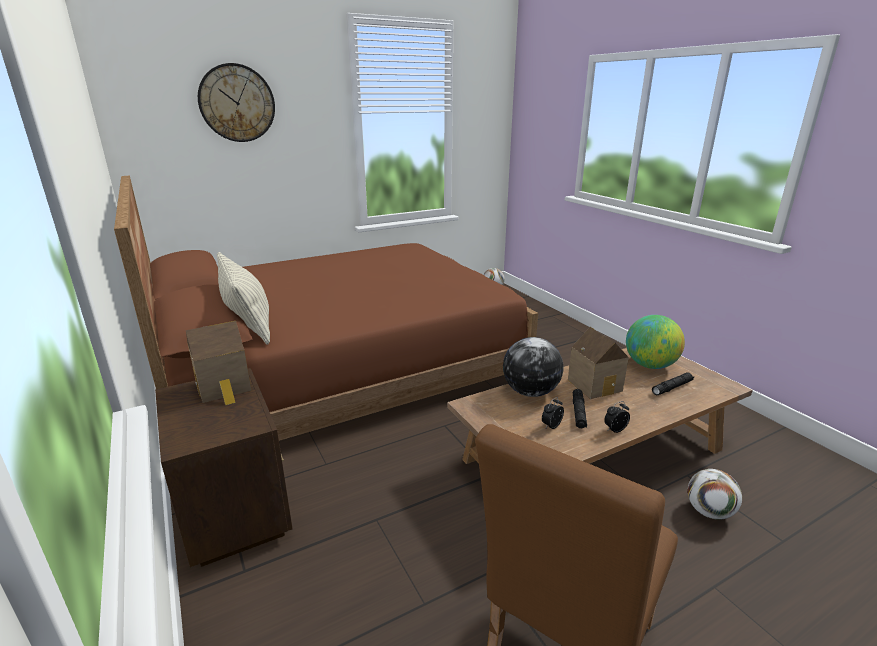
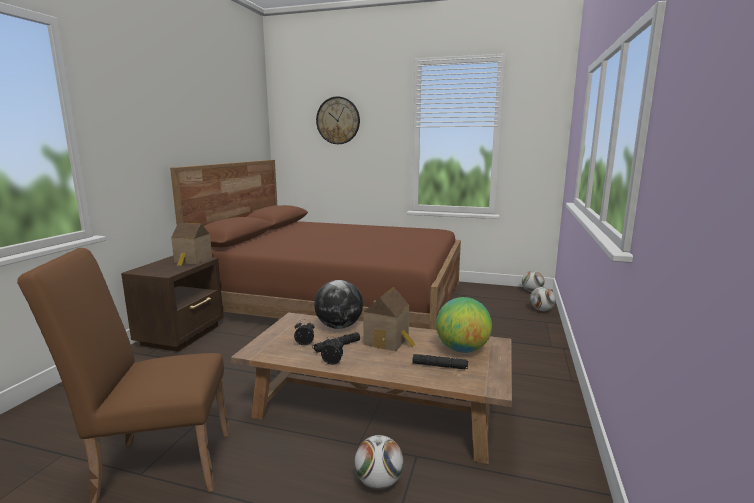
camera: 45 degrees right, 10 degrees down
pillow [217,252,270,345] -> none
none -> football [530,287,556,311]

